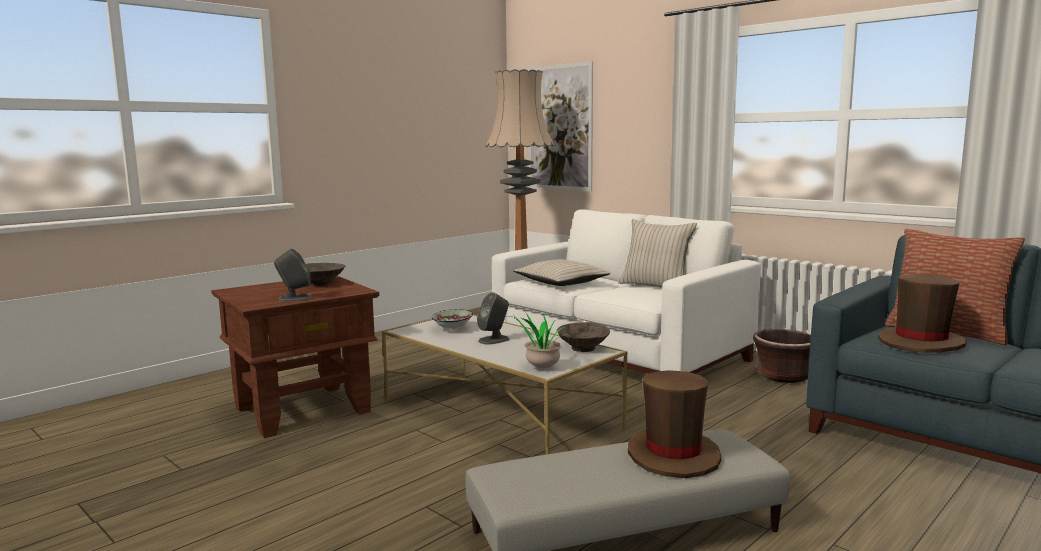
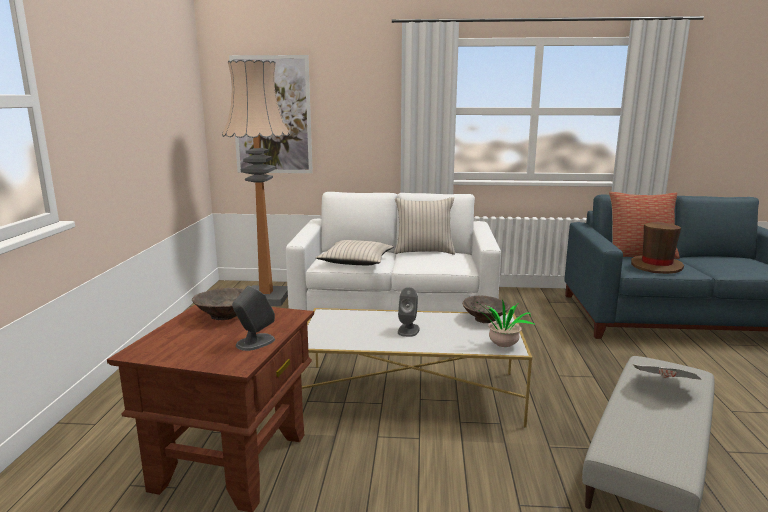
camera: 40 degrees left, 5 degrees up
bowl [432,309,473,329] -> none
brown hat [628,370,721,478] -> newspaper [633,364,702,380]
brown planter [753,329,811,383] -> none

